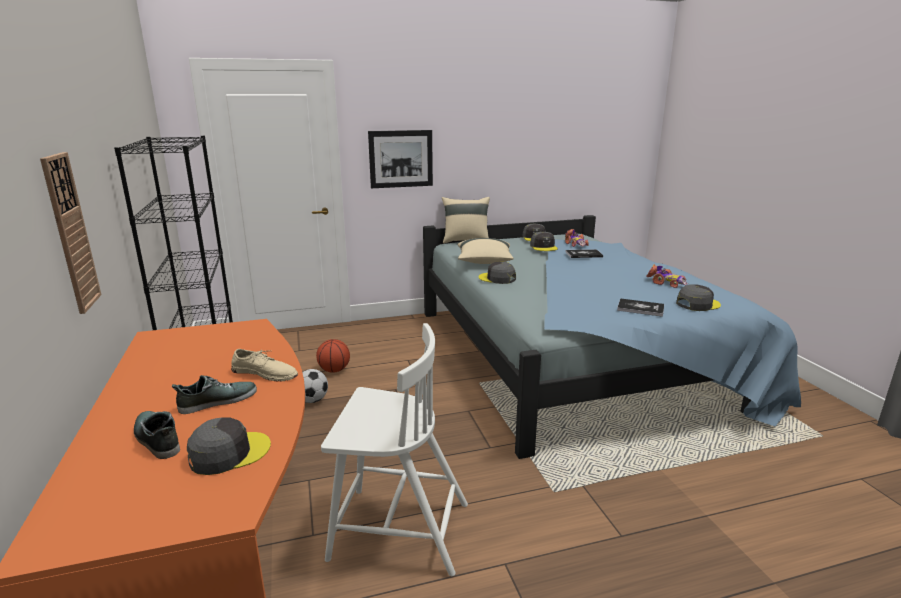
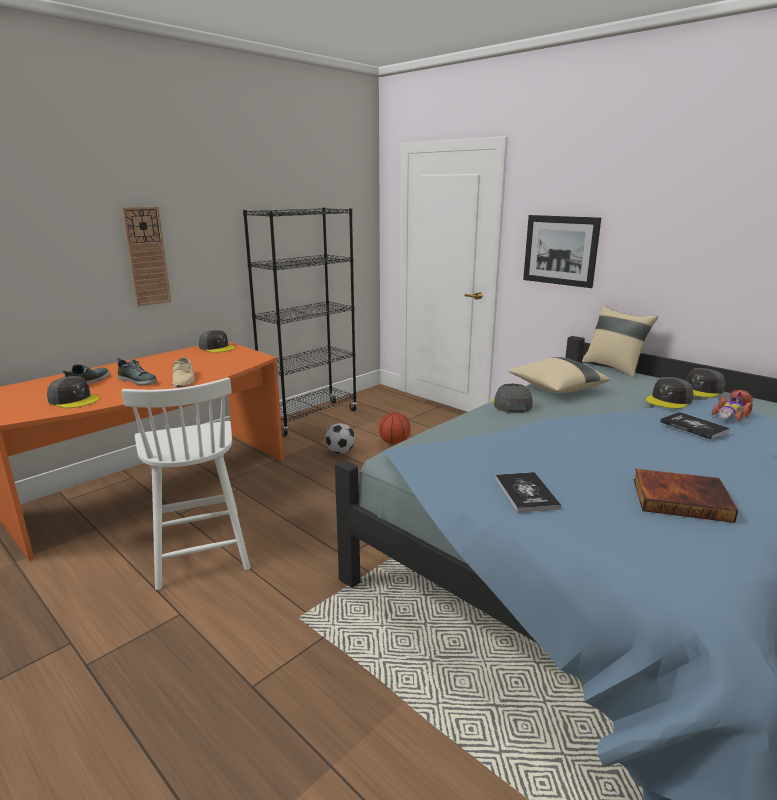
camera: 60 degrees right, 0 degrees up
toy car [646,264,688,288] -> book [634,469,738,523]
grey cap [676,284,721,311] -> grey cap moved to [199,330,235,353]

